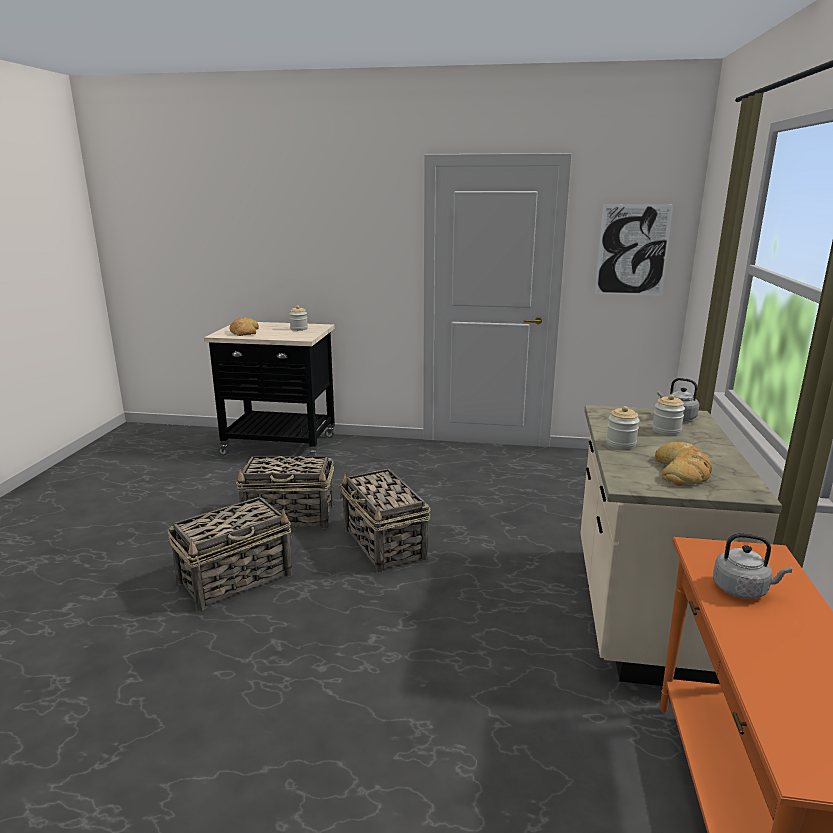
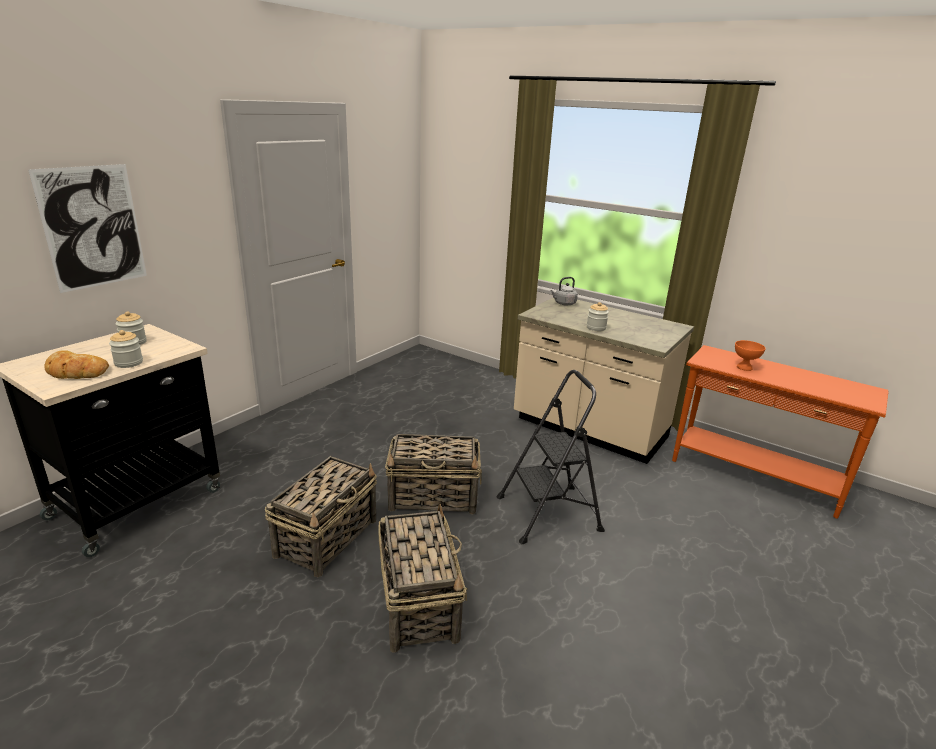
camera: 65 degrees left, 5 degrees up
picture [595,204,673,296] -> picture moved to [28,164,147,293]
jar [652,394,685,435] -> jar moved to [109,330,143,368]
bread [655,442,712,486] -> none
grey kettle [713,533,792,599] -> orange bowl [735,340,766,371]
none -> black step ladder [497,370,605,544]

